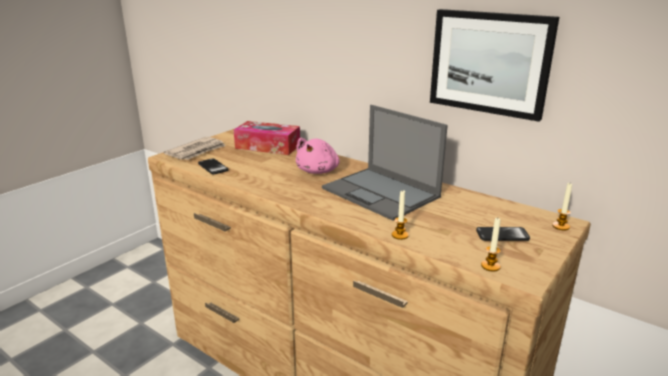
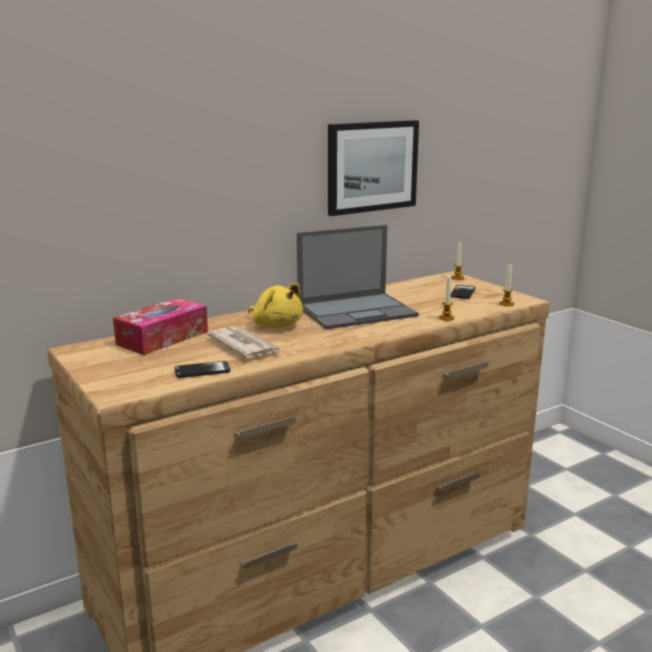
camera: 70 degrees left, 5 degrees down
newspaper [164,137,226,160] -> newspaper moved to [207,326,283,358]
pink plush toy [296,138,340,174] -> yellow plush toy [248,283,303,328]

